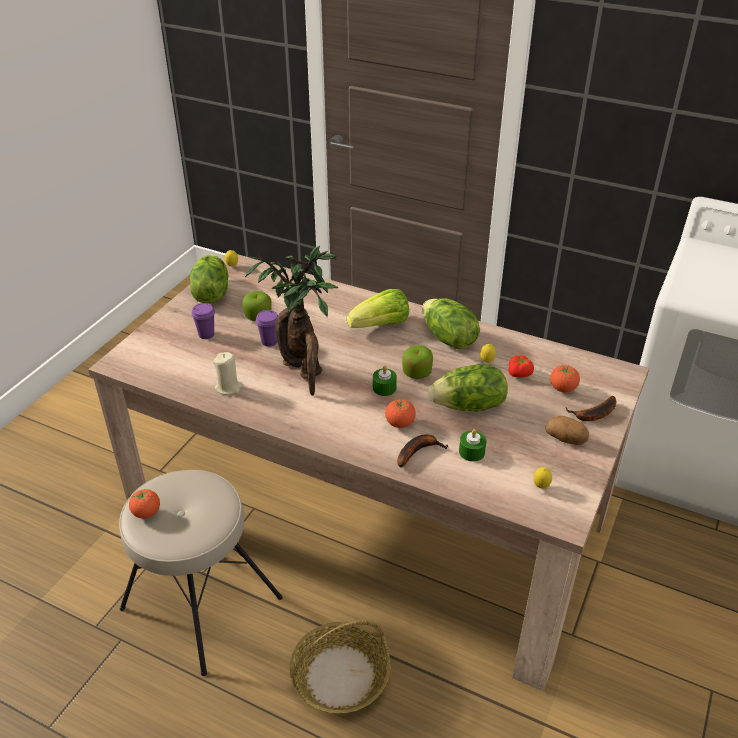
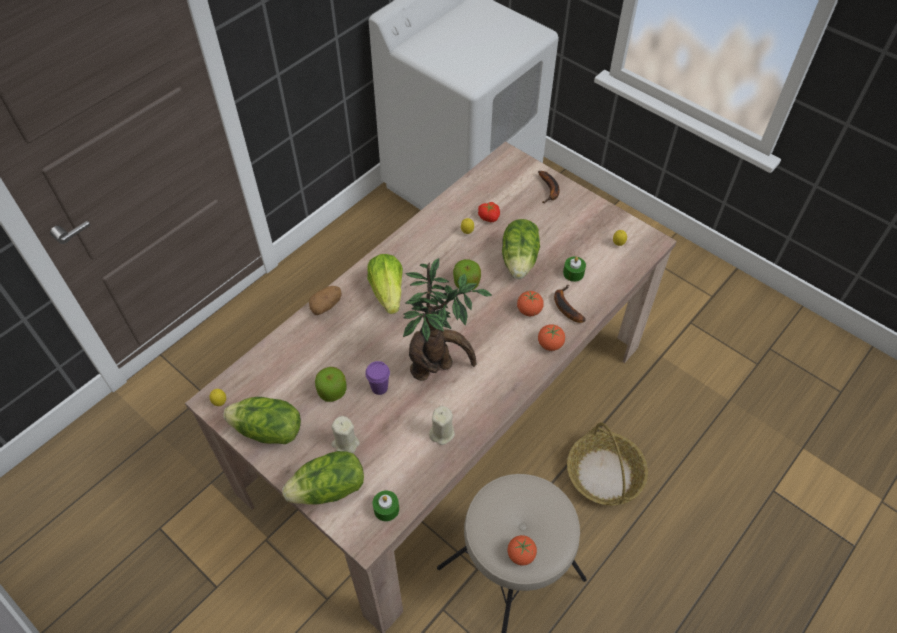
camera: 75 degrees left, 15 degrees up
purple cup [192,303,215,339] -> beige candle [331,416,360,453]
green candle [373,366,397,396] -> green candle moved to [373,490,399,522]
lettuce [422,298,480,349] -> lettuce moved to [282,451,364,505]
potato [545,416,589,445] -> potato moved to [309,286,342,315]
tomato [550,365,580,393] -> tomato moved to [538,324,565,351]

